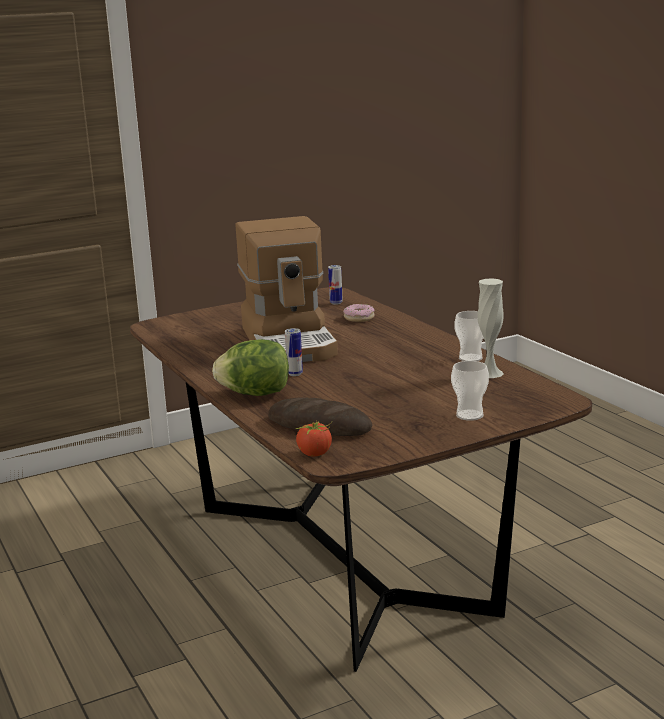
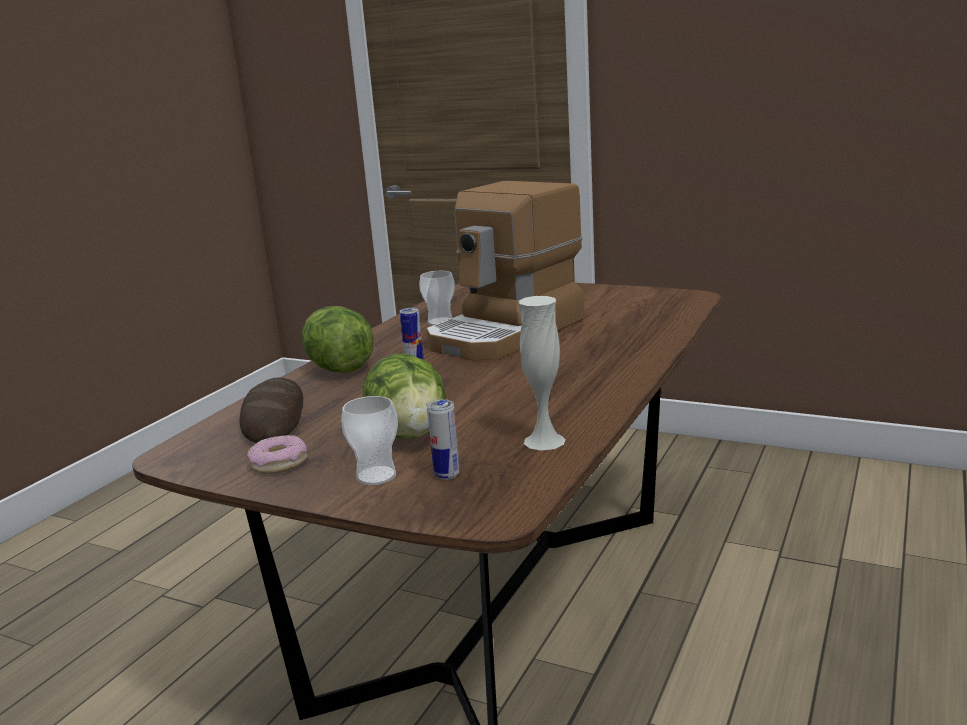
camera: 55 degrees right, 0 degrees up
tomato [296,420,332,457] -> none
can [328,265,343,305] -> can moved to [427,399,460,480]
donut [343,304,375,322] -> donut moved to [247,435,307,474]
cup [454,311,484,361] -> cup moved to [419,271,455,325]
none -> lettuce [362,354,446,438]

